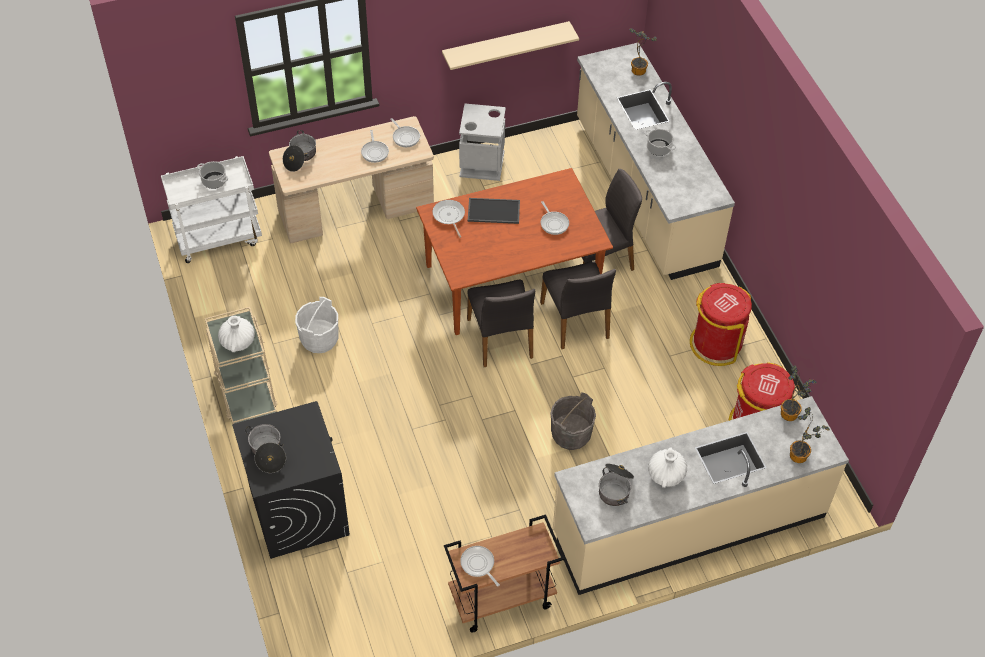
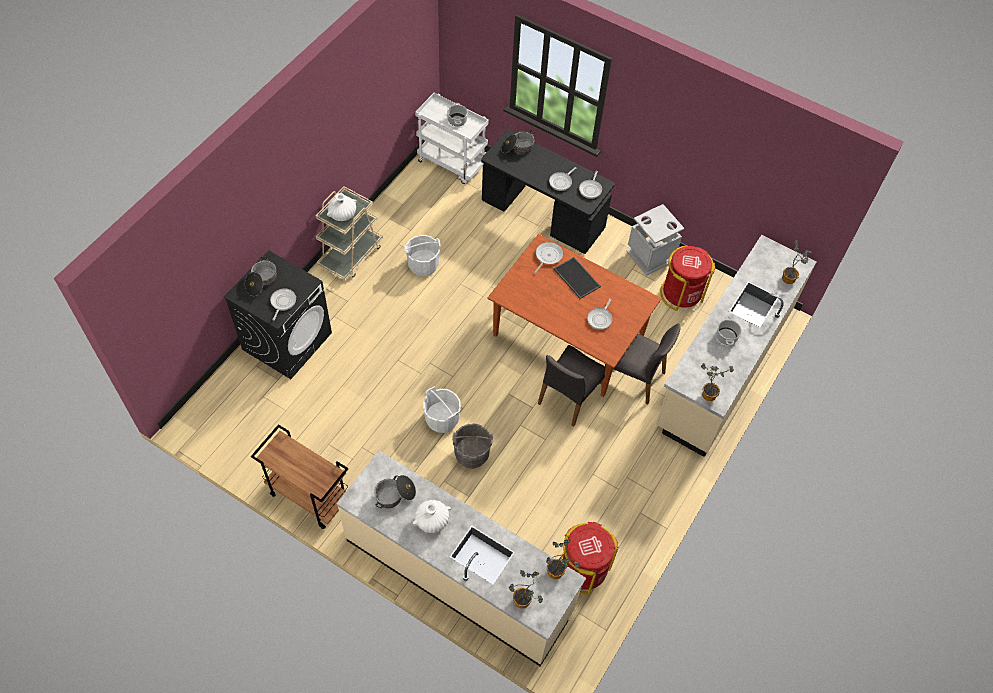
camera: 50 degrees right, 5 degrees up
beige desk [269,116,434,243] -> black desk [481,130,615,254]
beige shelf [442,21,579,70] -> none
frying pan [460,546,500,587] -> frying pan moved to [270,288,296,321]
grey chair [467,280,535,367] -> none
red trash can [690,283,752,366] -> red trash can moved to [660,246,715,311]
none -> white bucket [423,386,461,433]
none -> potted plant [701,363,734,401]

